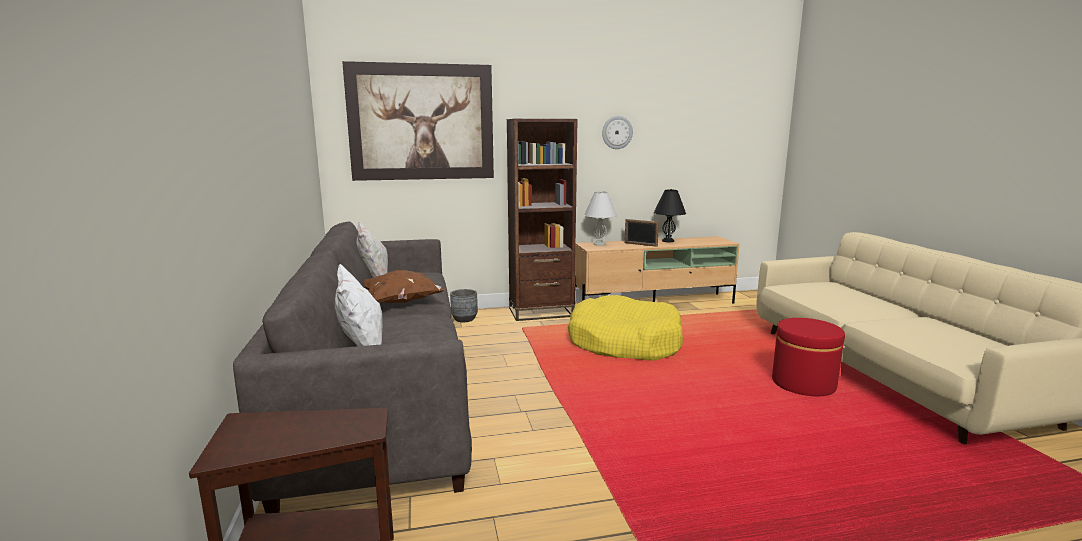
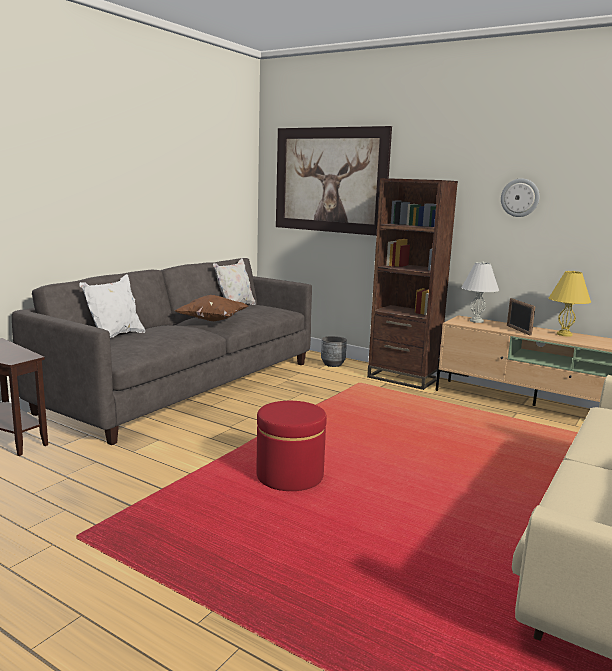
camera: 45 degrees right, 0 degrees up
yellow dog bed [568,295,683,360] -> none
black table lamp [654,189,686,242] -> yellow table lamp [549,271,591,337]
red ottoman [772,318,845,396] -> red ottoman moved to [256,401,327,491]

